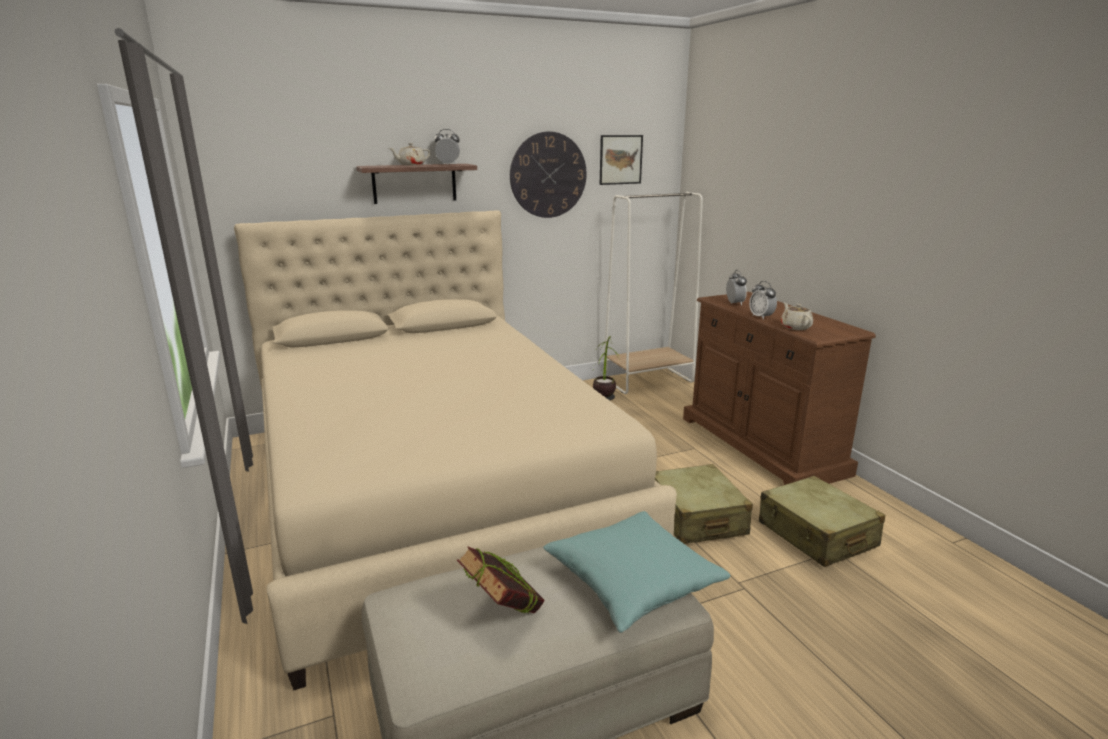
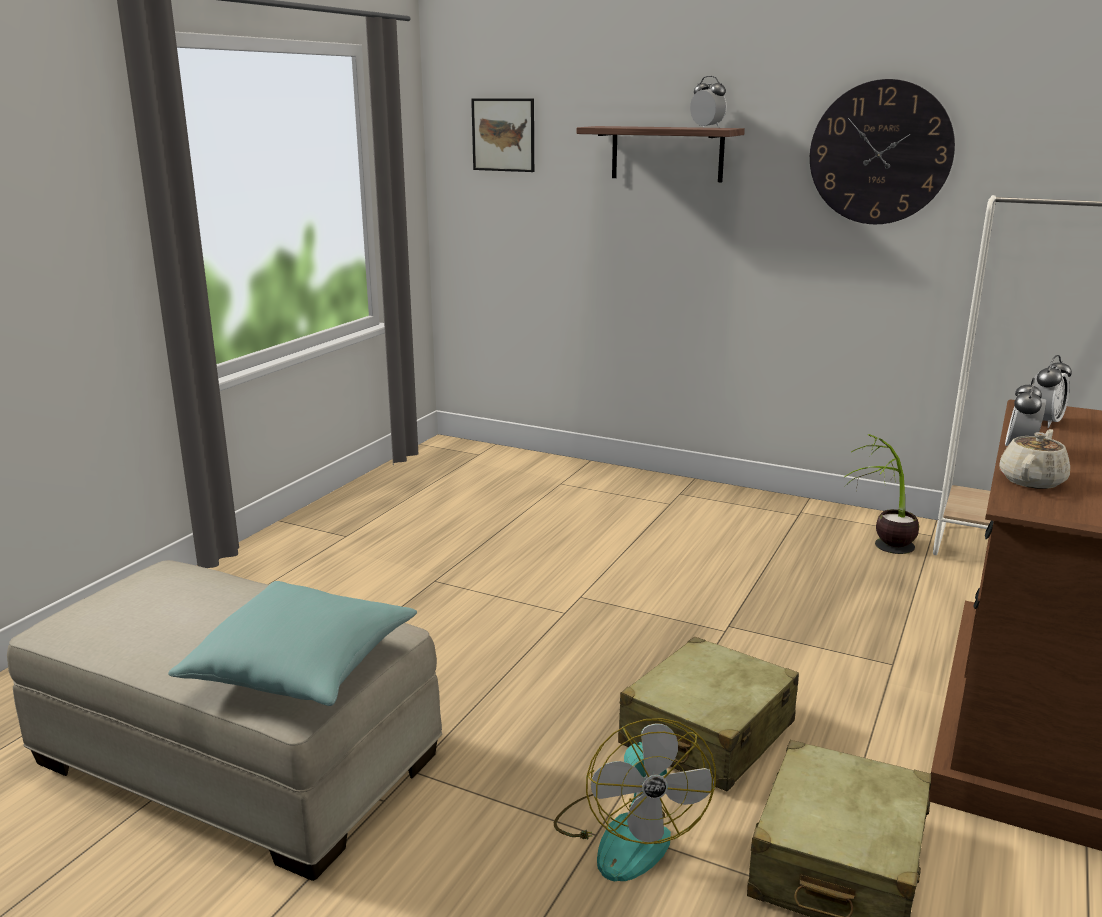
camera: 50 degrees right, 0 degrees up
beige bed [234,210,677,690] -> none
beige teapot [389,143,431,166] -> none
book [457,547,545,613] -> none
picture [600,135,643,185] -> picture moved to [471,98,534,172]
none -> fan [554,718,716,882]

